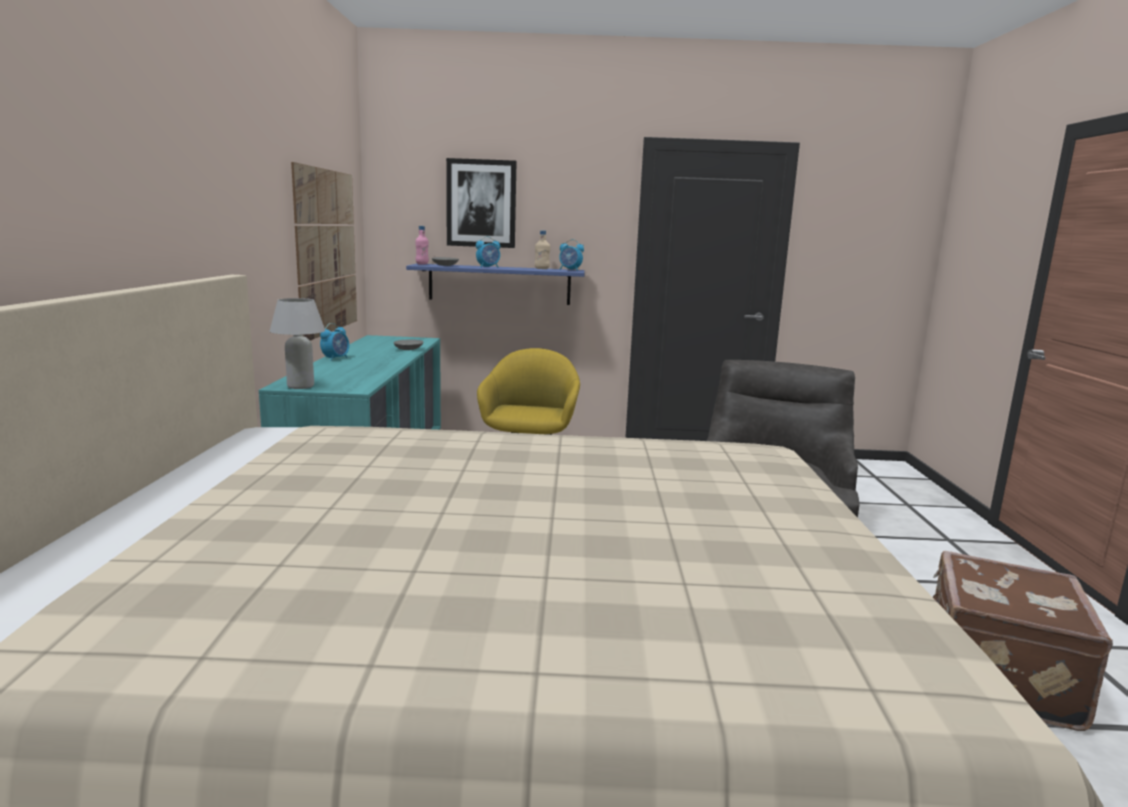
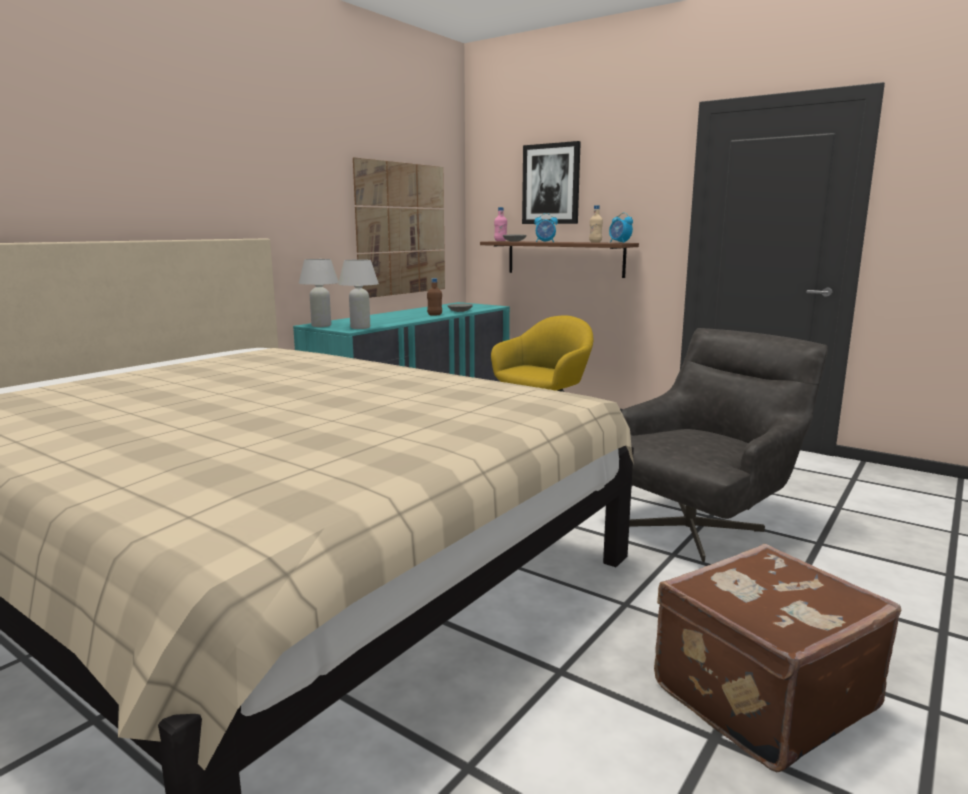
camera: 35 degrees right, 0 degrees up
alarm clock [320,323,349,361] -> none
blue shelf [406,264,584,305] -> brown shelf [480,241,639,278]
none -> white table lamp [338,259,379,329]
none -> brown bottle [427,278,442,315]

